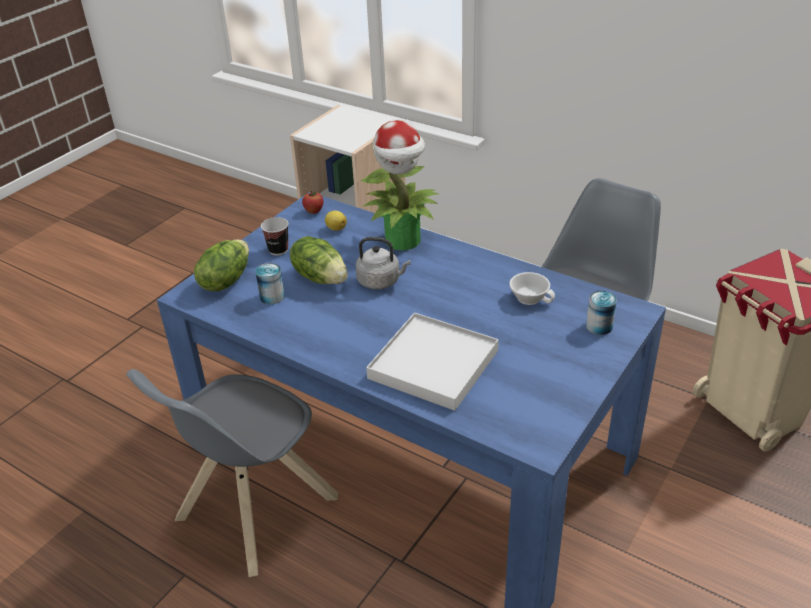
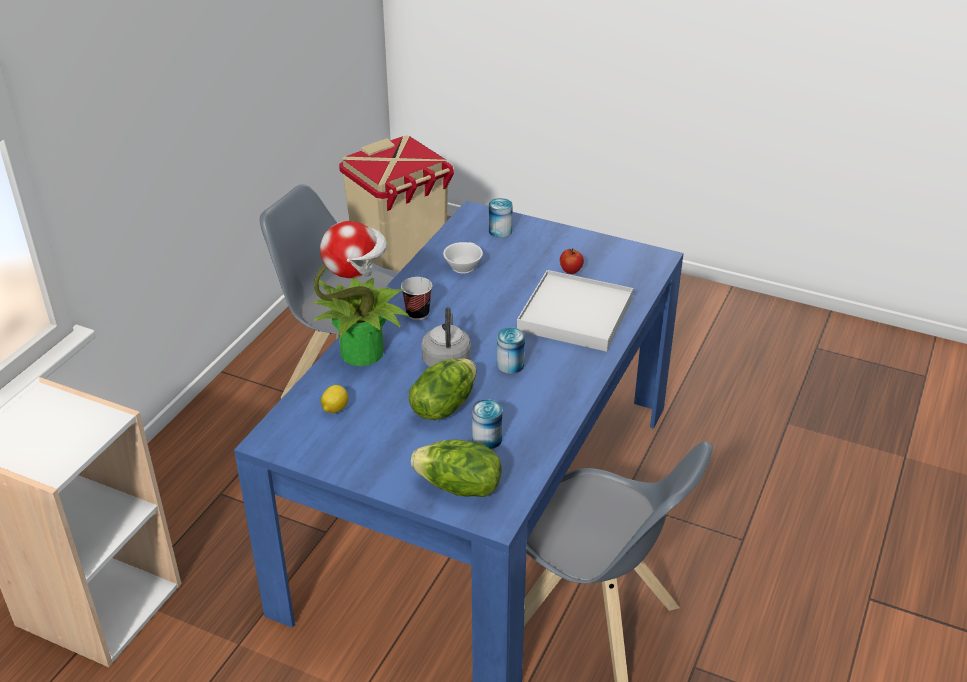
camera: 100 degrees left, 0 degrees up
cup [261,217,289,255] -> cup moved to [401,277,432,320]
apple [302,191,323,214] -> apple moved to [560,248,584,274]
none -> can [497,327,525,374]

